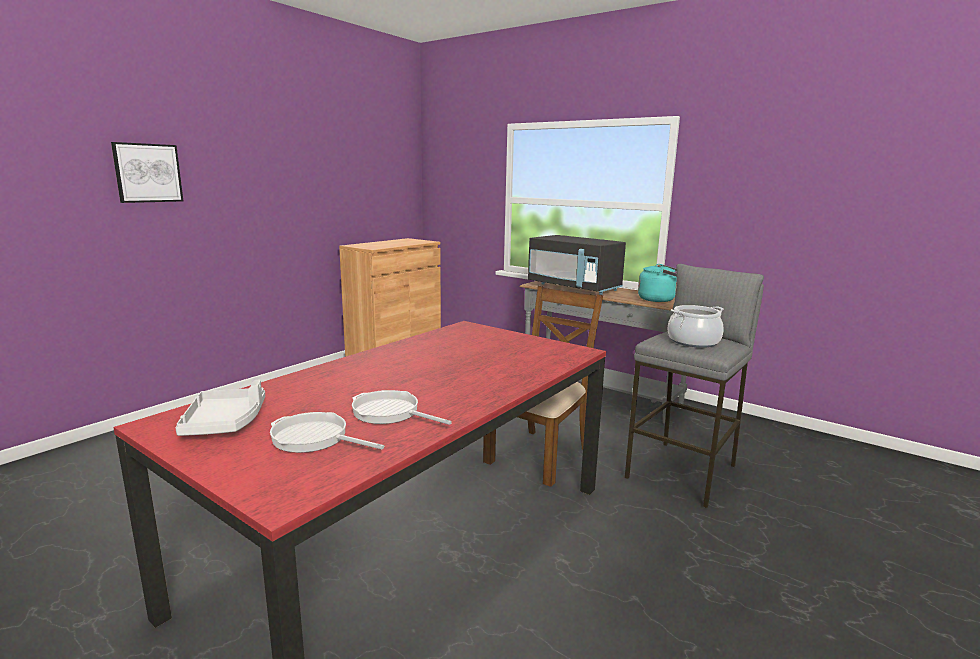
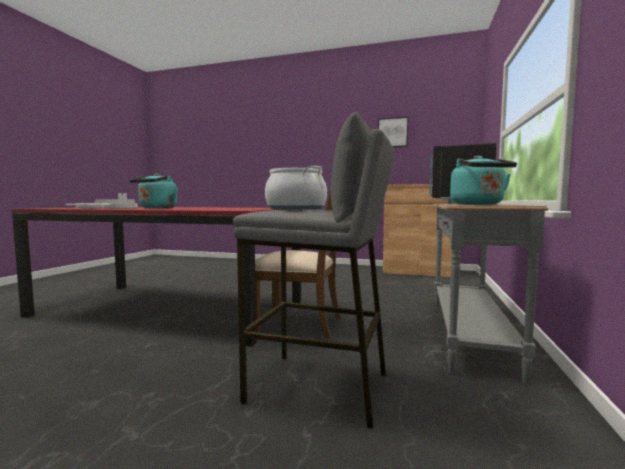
camera: 70 degrees right, 10 degrees down
picture [111,142,183,203] -> picture moved to [378,117,408,147]
none -> turquoise kettle [130,174,178,209]

